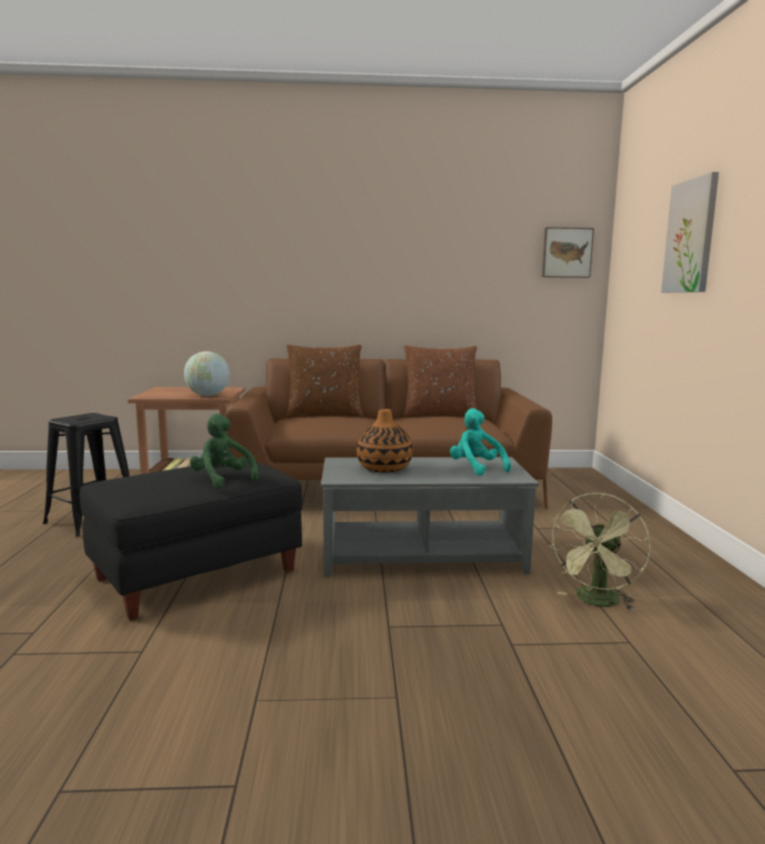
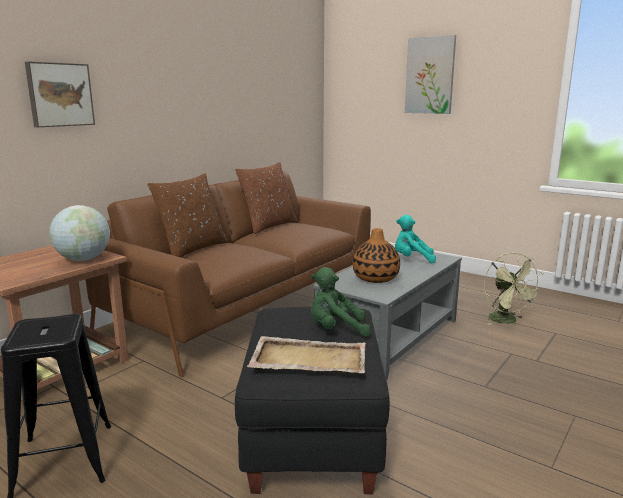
camera: 50 degrees left, 5 degrees up
picture [542,227,594,278] -> picture moved to [25,61,95,127]
none -> beige tray [247,336,366,374]

